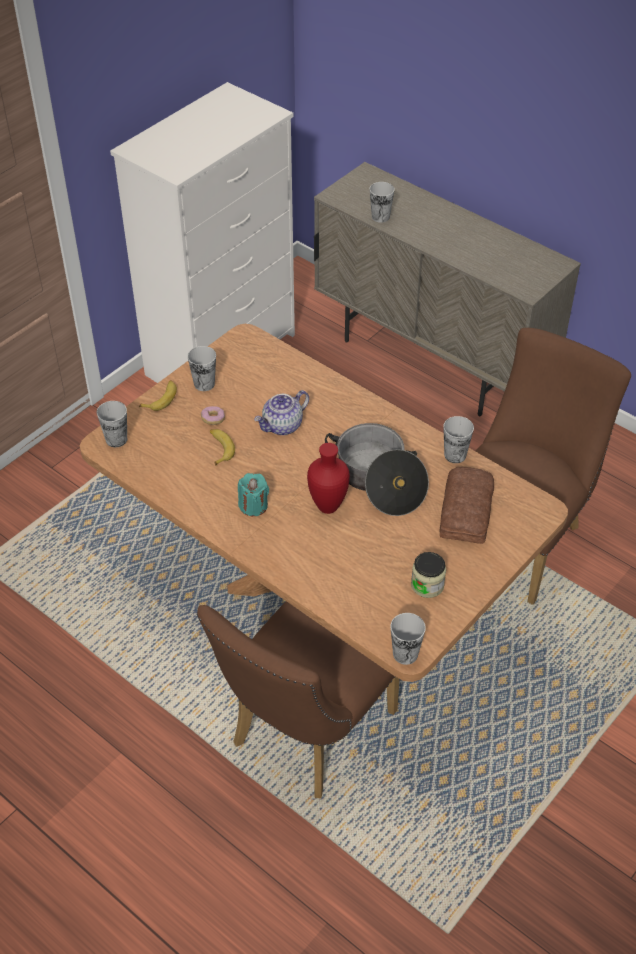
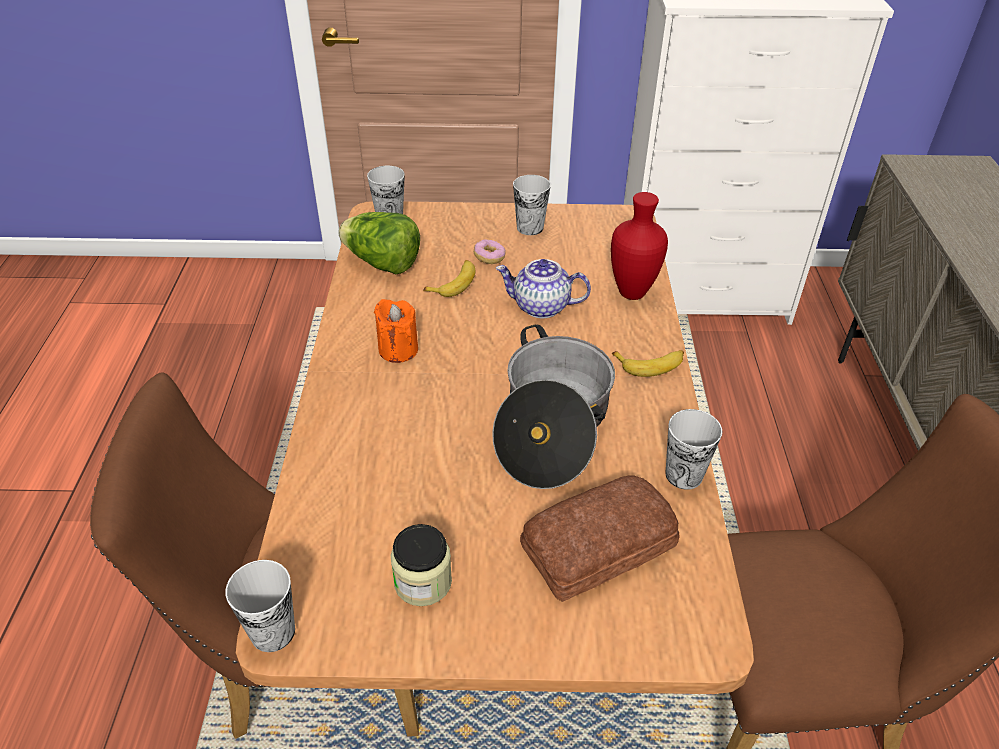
camera: 50 degrees right, 5 degrees down
banana [139,380,177,411] -> banana moved to [612,350,684,377]
turquoise candle [238,473,269,516] -> orange candle [374,299,418,363]
red vase [307,443,350,514] -> red vase moved to [611,192,668,300]
cup [370,182,395,223] -> none
none -> lettuce [339,212,420,274]

